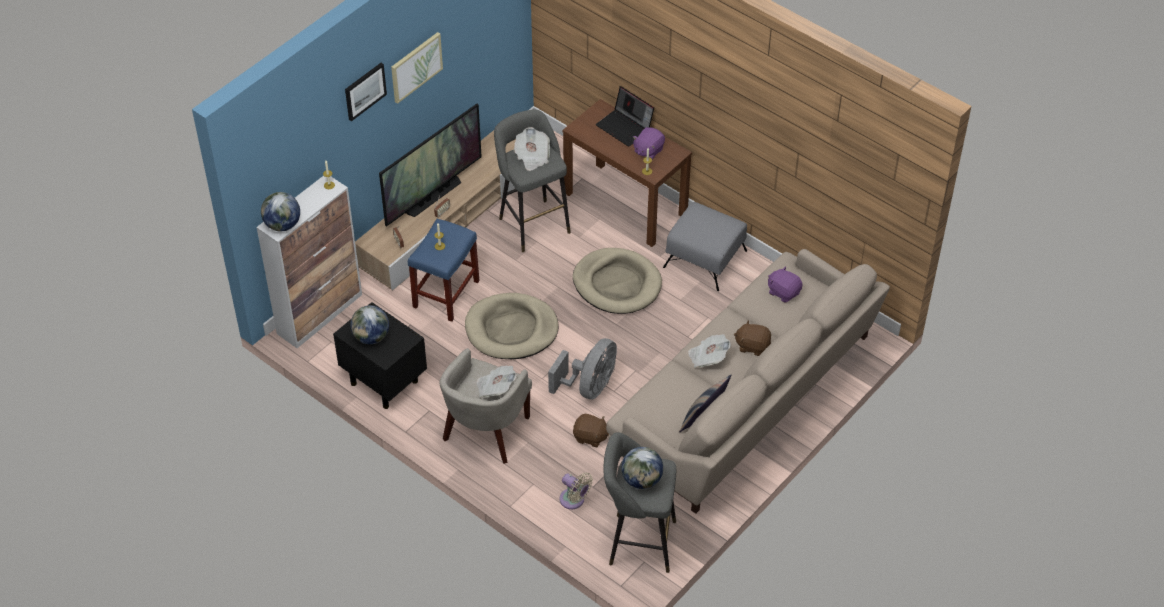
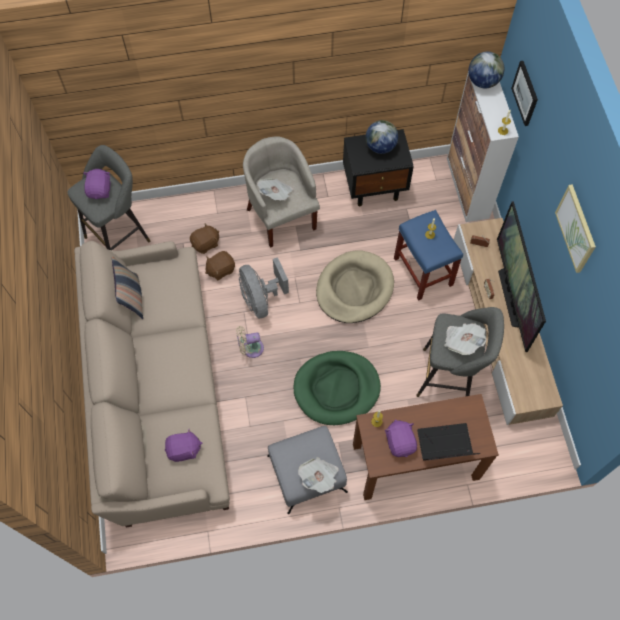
camera: 130 degrees right, 15 degrees up
picture [345,63,387,121] -> picture moved to [511,61,538,126]
beige fan [559,473,593,509] -> beige fan moved to [236,326,264,358]
beige dog bed [573,248,662,314] -> green dog bed [294,351,381,425]
globe [621,447,663,489] -> purple plush toy [83,169,111,199]
newspaper [688,334,731,368] -> newspaper moved to [298,457,339,493]
brown plush toy [734,321,771,356] -> brown plush toy moved to [190,223,219,254]

